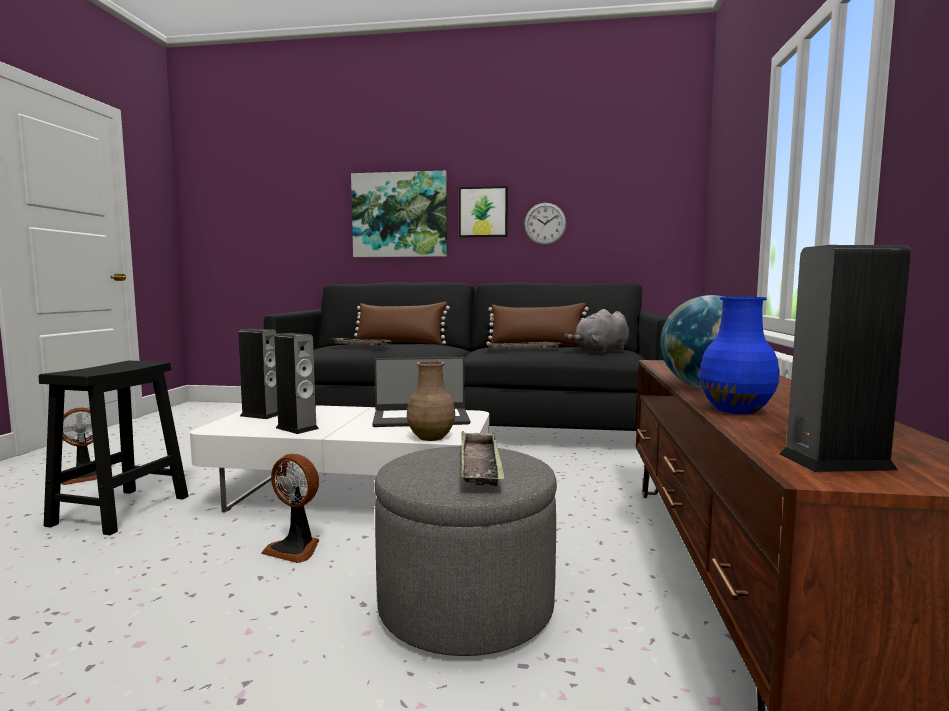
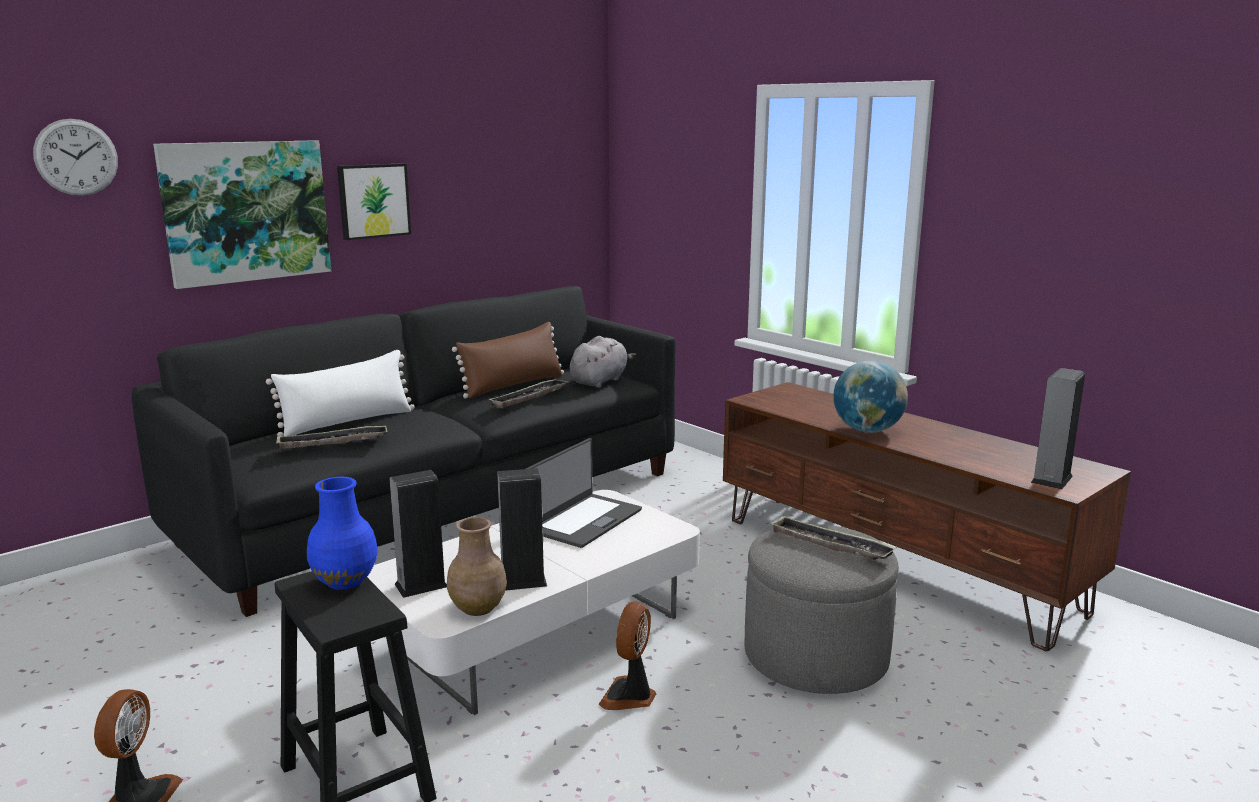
camera: 50 degrees left, 10 degrees up
fan [261,454,319,563] -> fan turned 135 degrees clockwise [599,602,656,710]
brown pillow [354,302,450,345] -> white pillow [266,350,415,437]
brown vase [407,361,455,441] -> brown vase moved to [447,517,507,616]
wall clock [524,203,566,245] -> wall clock moved to [33,119,118,196]
grey plush toy [564,309,629,353] -> grey plush toy turned 150 degrees counterclockwise [570,336,637,388]
blue vase [699,297,779,414] -> blue vase moved to [307,477,378,590]

